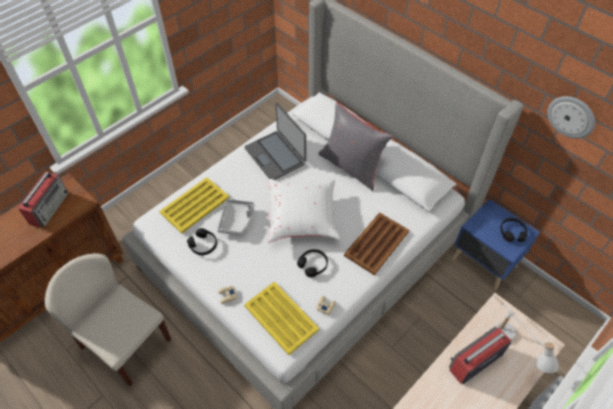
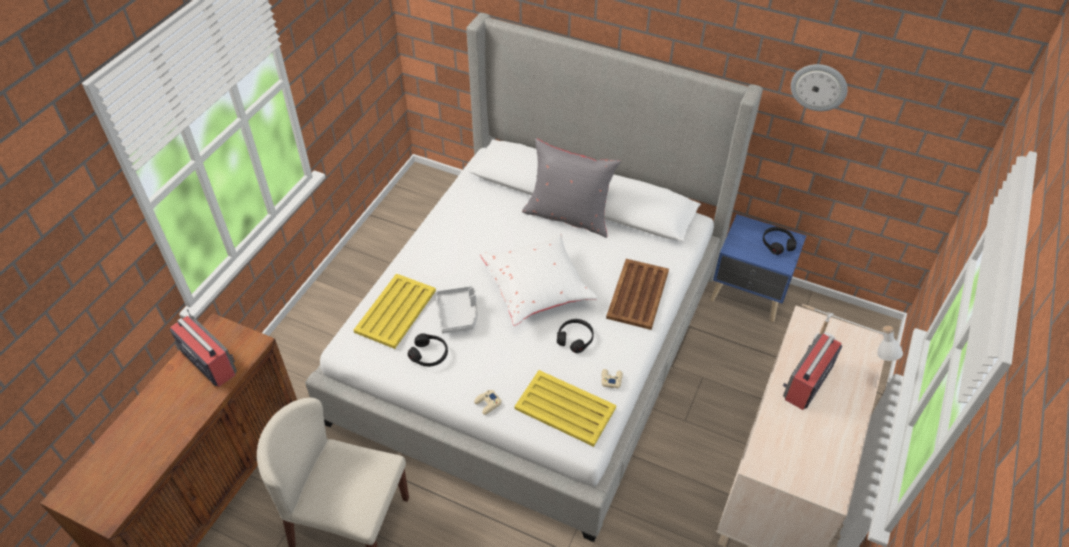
camera: 20 degrees left, 5 degrees down
radio [18,172,68,228] -> radio turned 45 degrees counterclockwise [170,309,237,387]
laptop [245,102,306,180] -> none

